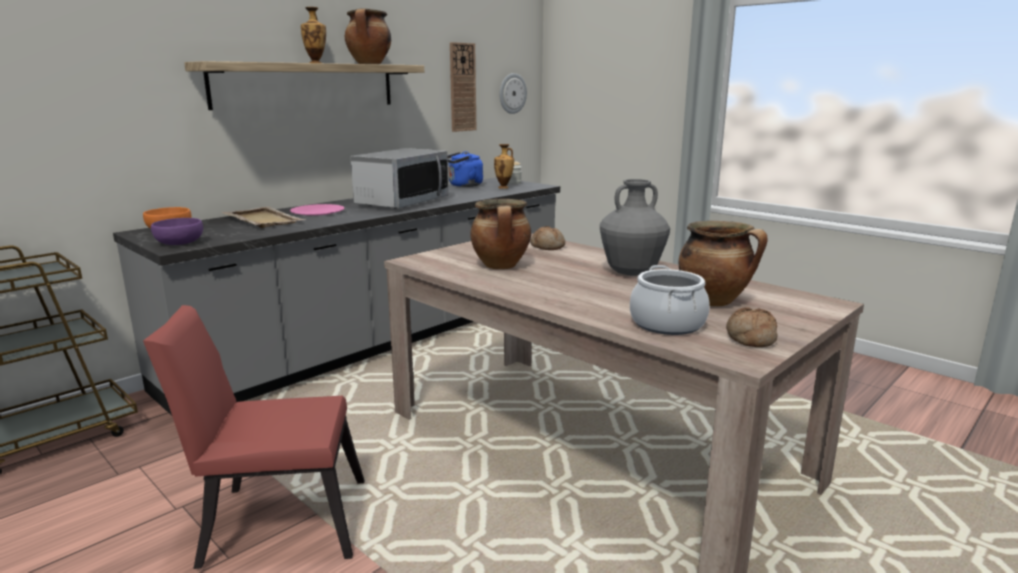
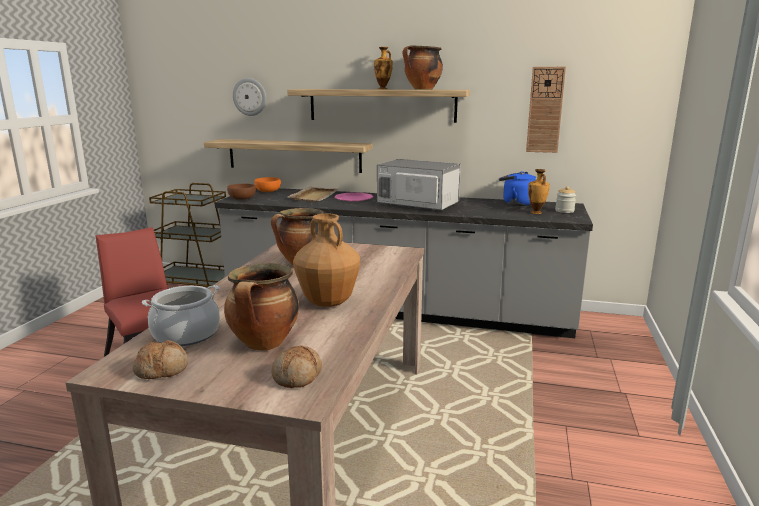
camera: 60 degrees right, 0 degrees up
purple bowl [151,218,203,245] -> brown bowl [227,184,256,200]
microwave [350,148,449,209] -> microwave turned 150 degrees counterclockwise [377,159,461,211]
wall clock [500,73,527,114] -> wall clock moved to [233,78,266,116]
bread [530,226,565,250] -> bread moved to [271,345,322,388]
grey vase [600,179,670,276] -> brown vase [293,214,360,307]
none -> shelf [204,139,372,173]

